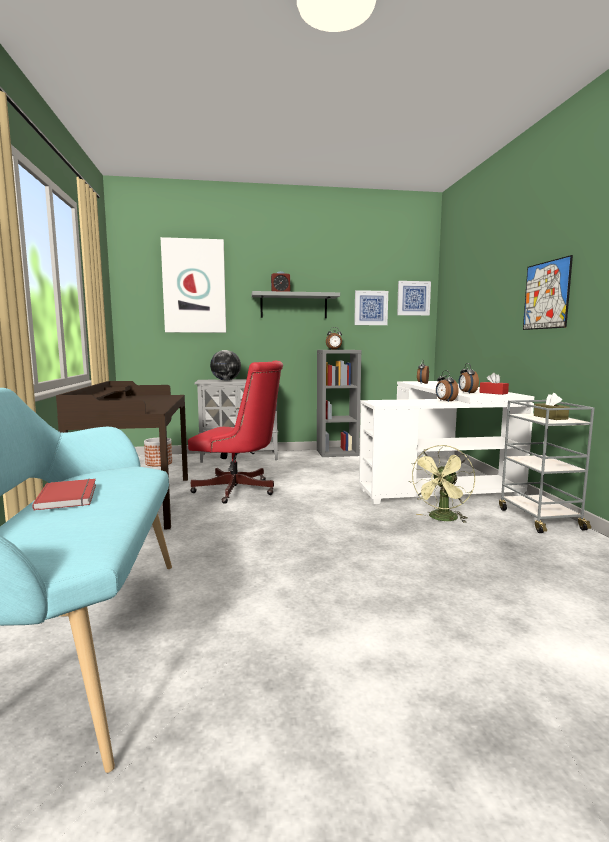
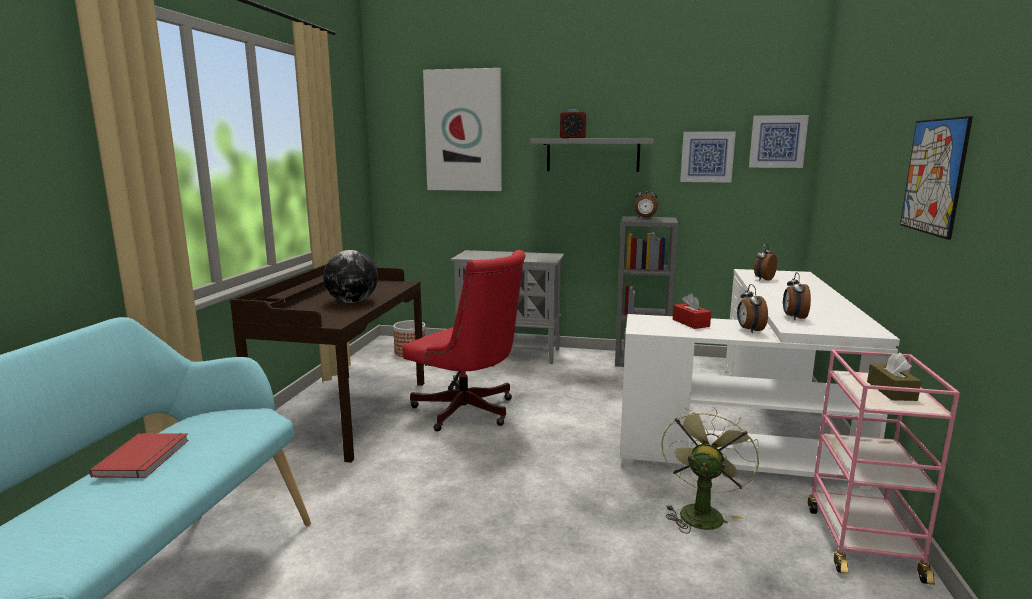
camera: 20 degrees right, 5 degrees up
globe [210,350,241,381] -> globe moved to [323,250,378,303]
green fan [409,445,475,523] -> green fan turned 150 degrees clockwise [661,405,759,534]
red tissue box [479,373,509,395] -> red tissue box moved to [673,293,711,329]
grey cart [499,400,594,533] -> pink cart [808,350,960,585]

